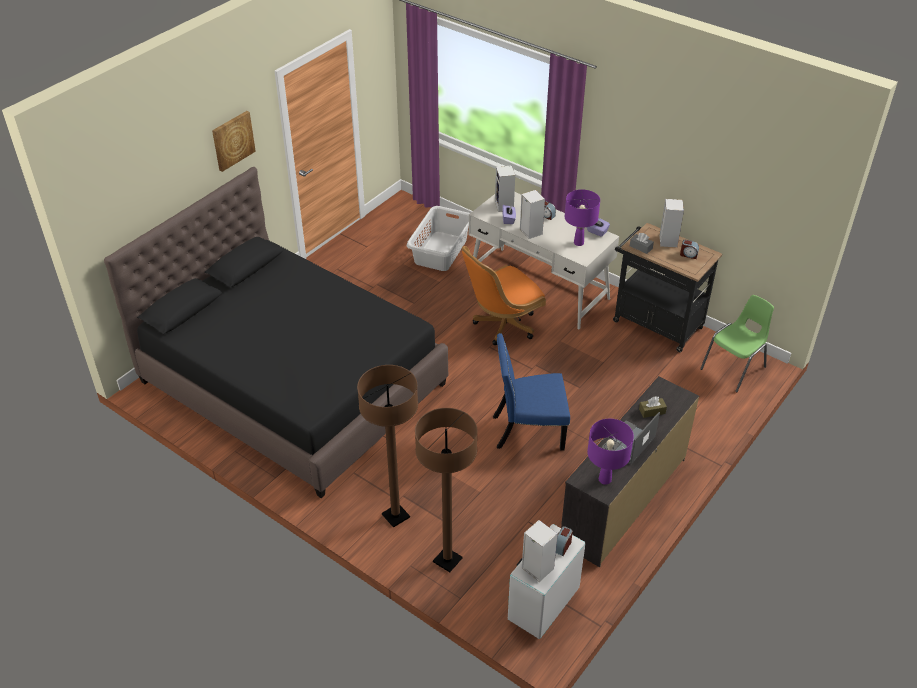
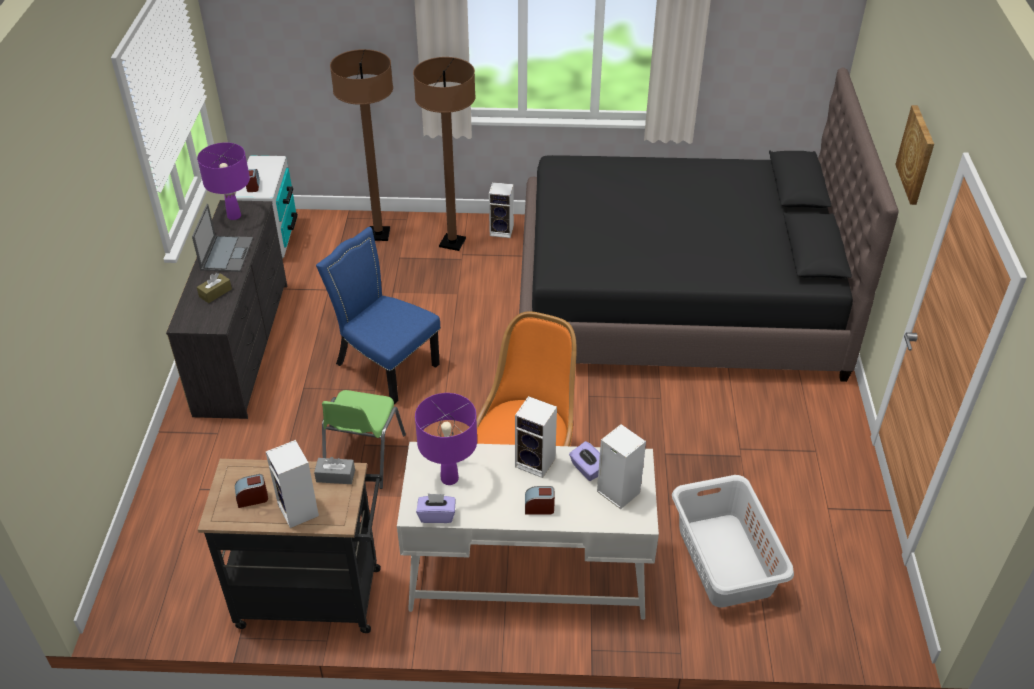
camera: 145 degrees right, 0 degrees up
blue chair [493,333,570,451] -> blue chair turned 105 degrees counterclockwise [316,227,441,404]
speaker [522,520,558,582] -> speaker moved to [489,182,514,238]
green chair [700,295,774,392] -> green chair moved to [322,390,406,489]

